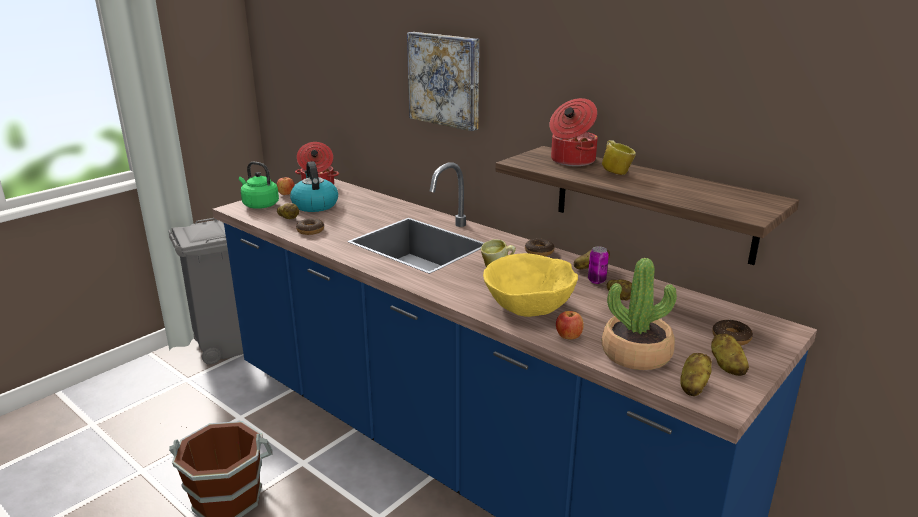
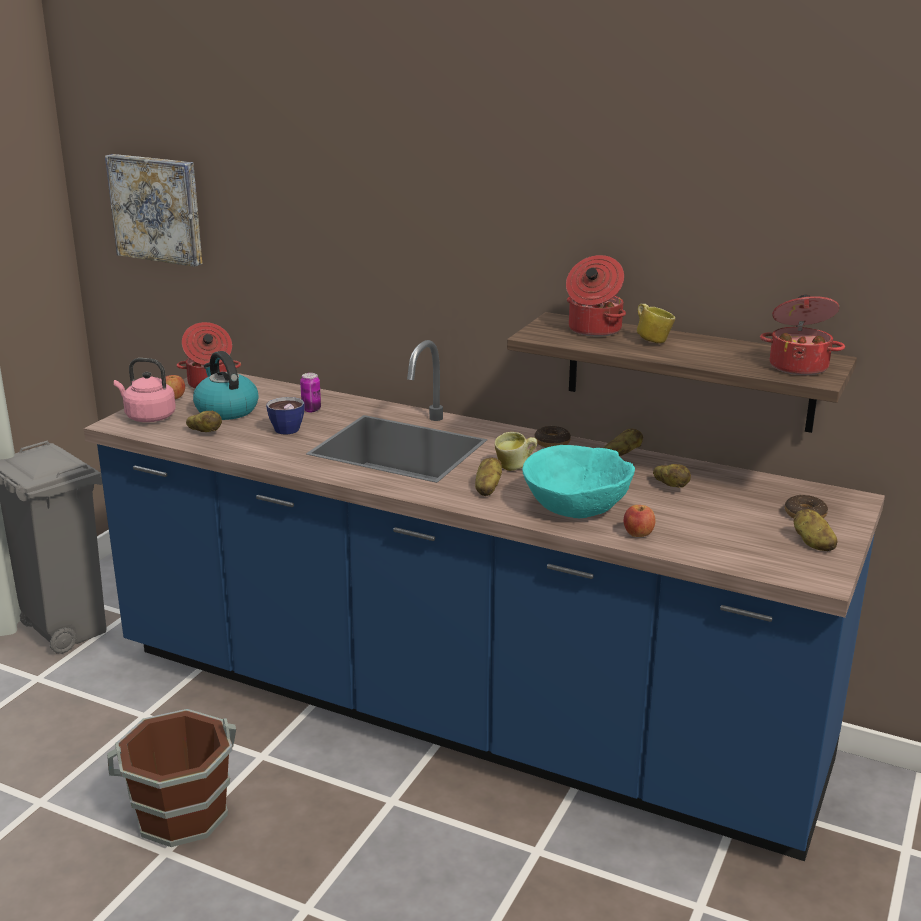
camera: 15 degrees left, 0 degrees up
green kettle [239,162,279,209] -> pink kettle [114,358,176,422]
donut [296,218,324,235] -> none
picture [407,32,479,131] -> picture moved to [105,154,202,267]
yellow bowl [483,253,578,317] -> turquoise bowl [523,445,635,519]
can [588,246,609,284] -> can moved to [300,373,321,412]
potted plant [602,258,677,370] -> none
potato [680,353,712,396] -> potato moved to [475,458,502,496]
none -> cup [266,397,305,435]
none -> cooking pot [760,294,845,375]

